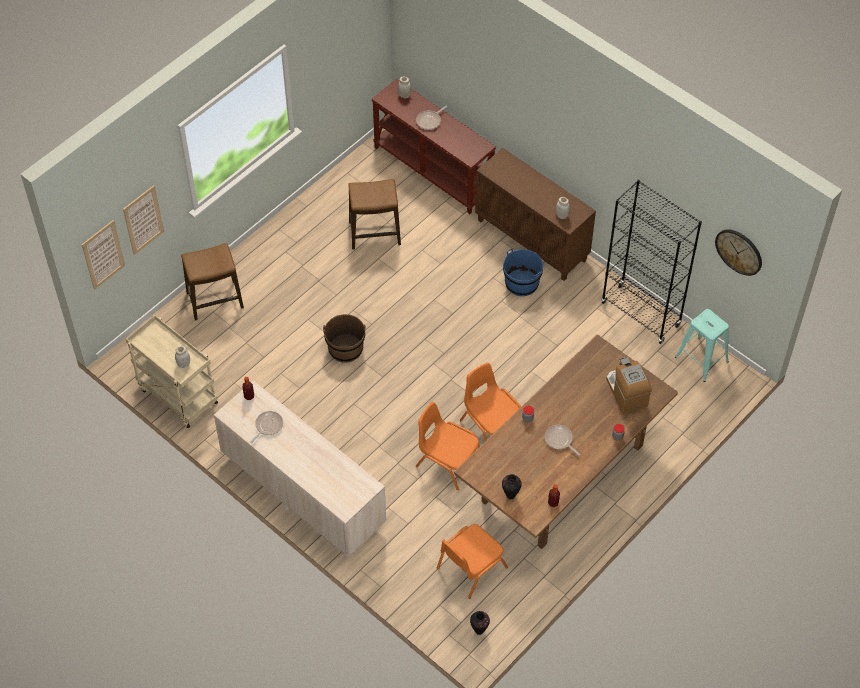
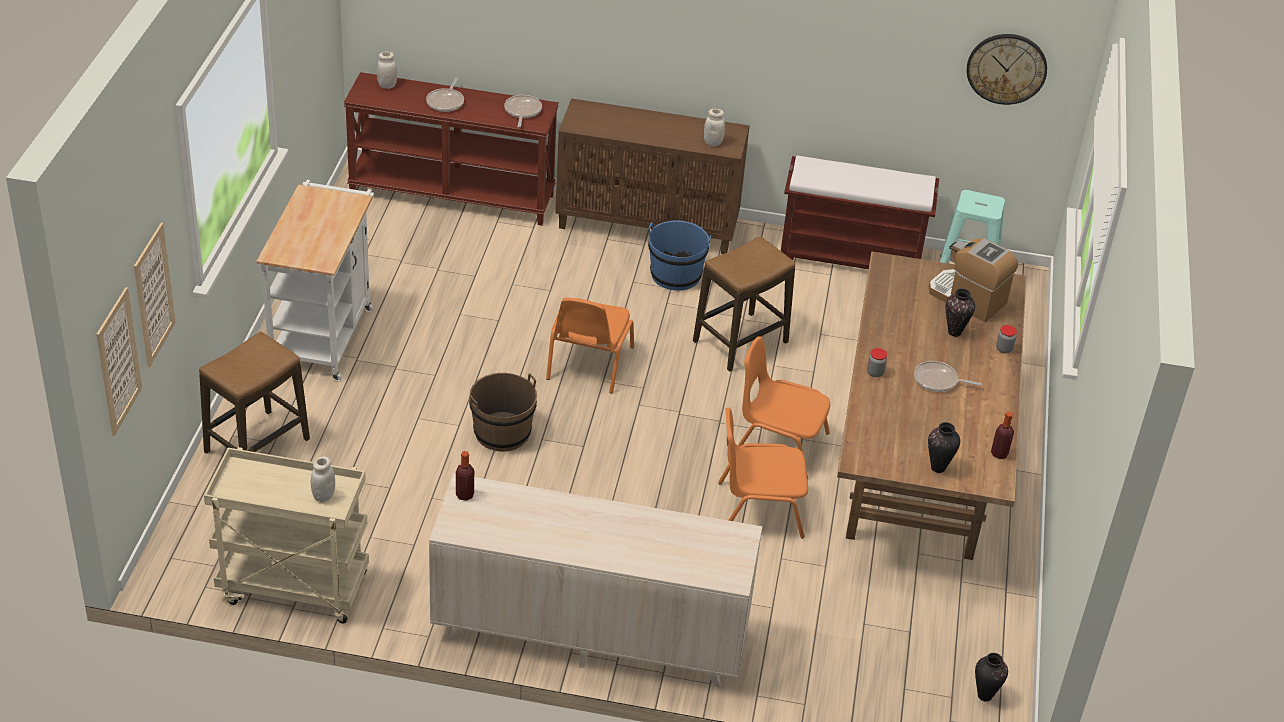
camera: 35 degrees left, 15 degrees down
frying pan [250,411,283,443] -> frying pan moved to [504,95,542,127]
stool [348,179,401,250] -> stool moved to [693,236,795,372]
orange chair [437,524,508,599] -> orange chair moved to [546,298,634,394]
black bookcase [601,180,702,344] -> brown bench [781,156,939,269]
none -> white cart [257,180,374,381]
none -> vase [945,288,975,337]

